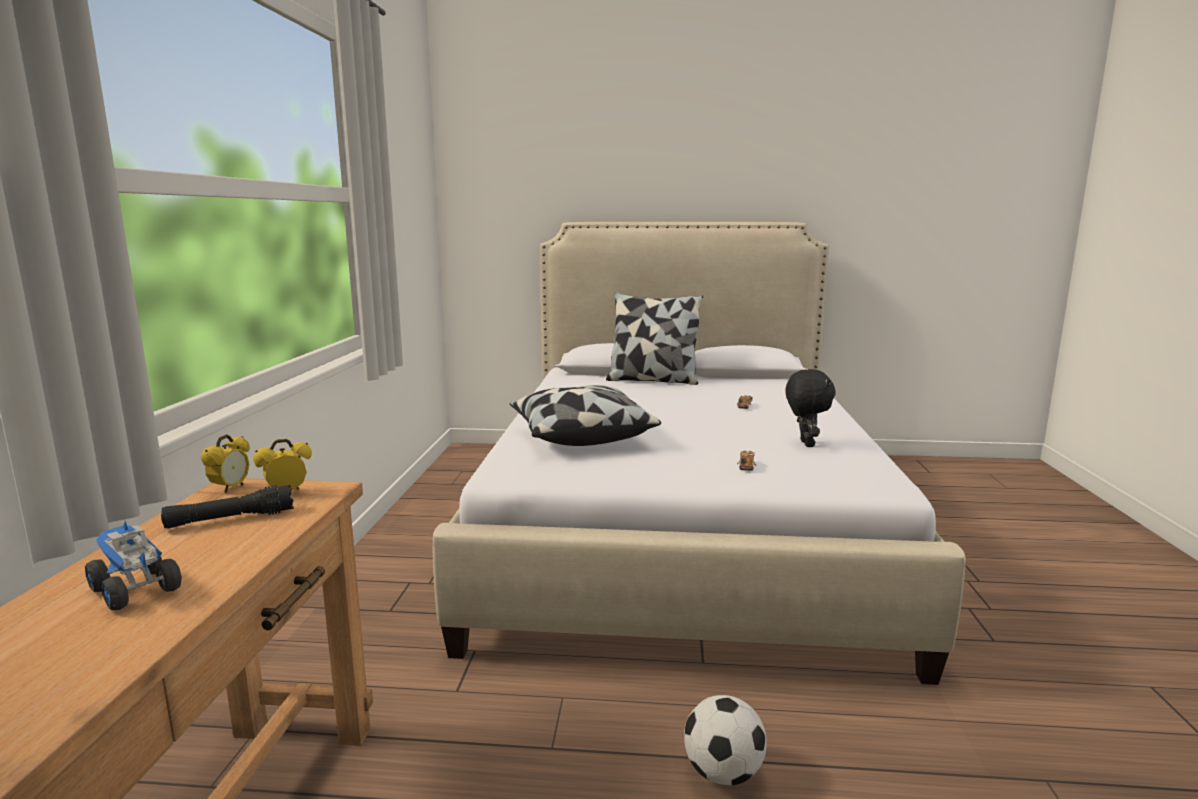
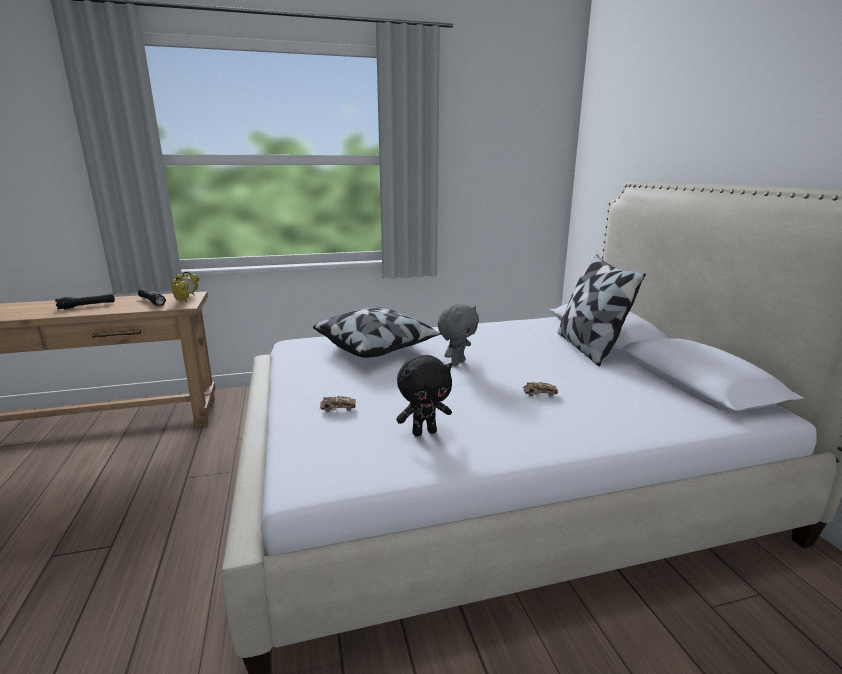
camera: 70 degrees right, 5 degrees up
toy truck [85,520,182,611] -> black flashlight [55,294,115,309]
football [684,695,767,785] -> none
none -> grey plush toy [437,304,479,366]

